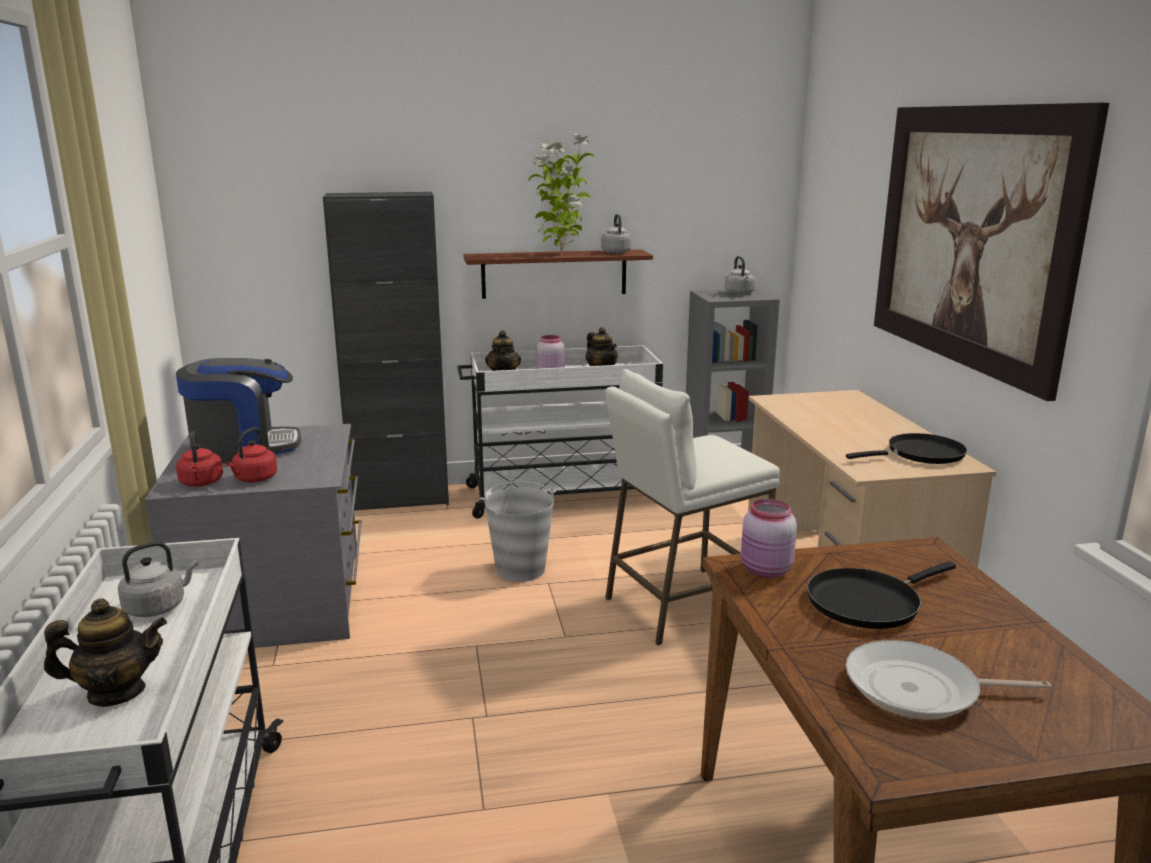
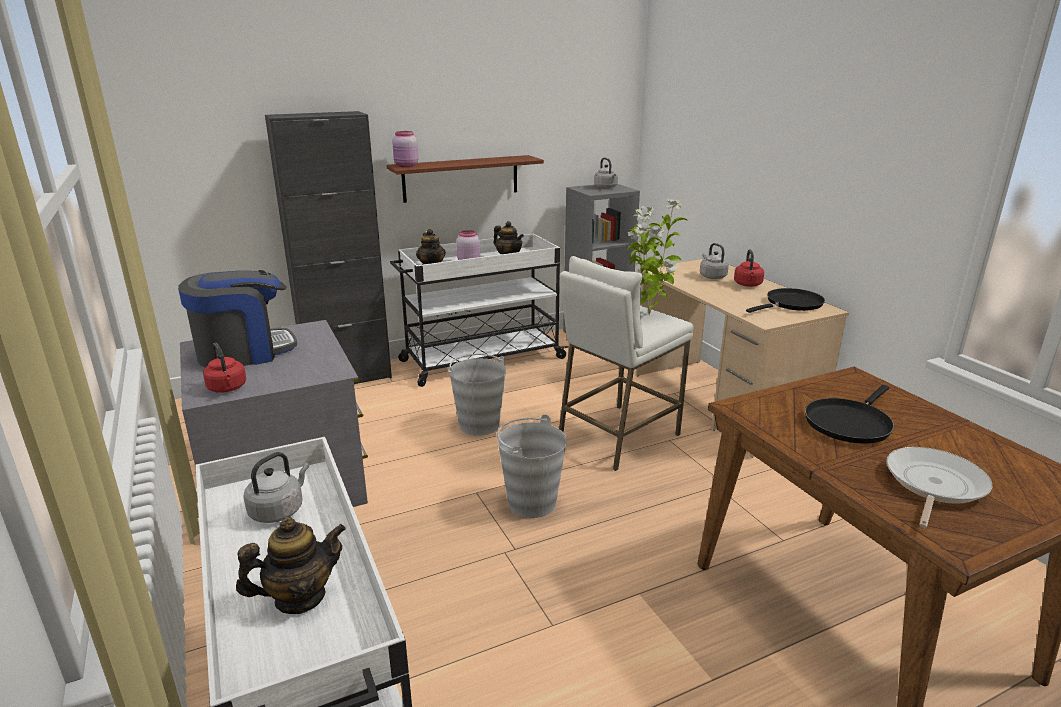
camera: 15 degrees left, 5 degrees up
red kettle [226,427,277,482] -> red kettle moved to [734,249,764,287]
potted plant [528,134,594,255] -> potted plant moved to [628,198,688,315]
grey kettle [601,214,631,254] -> grey kettle moved to [700,243,729,279]
pink jar [741,499,797,578] -> pink jar moved to [392,131,418,167]
frying pan [846,640,1051,719] -> frying pan turned 135 degrees clockwise [886,447,992,528]
picture [874,103,1109,401] -> none
none -> grey bucket [497,414,567,518]

